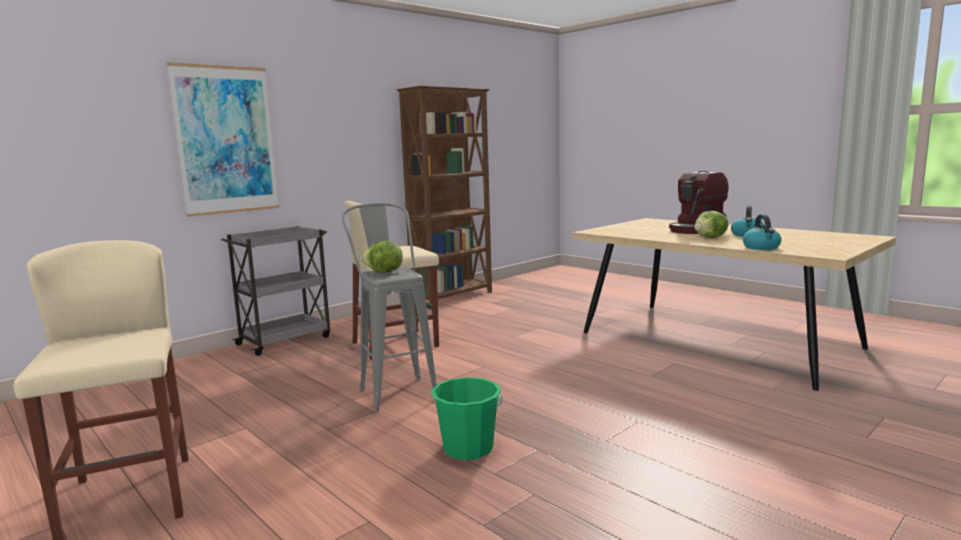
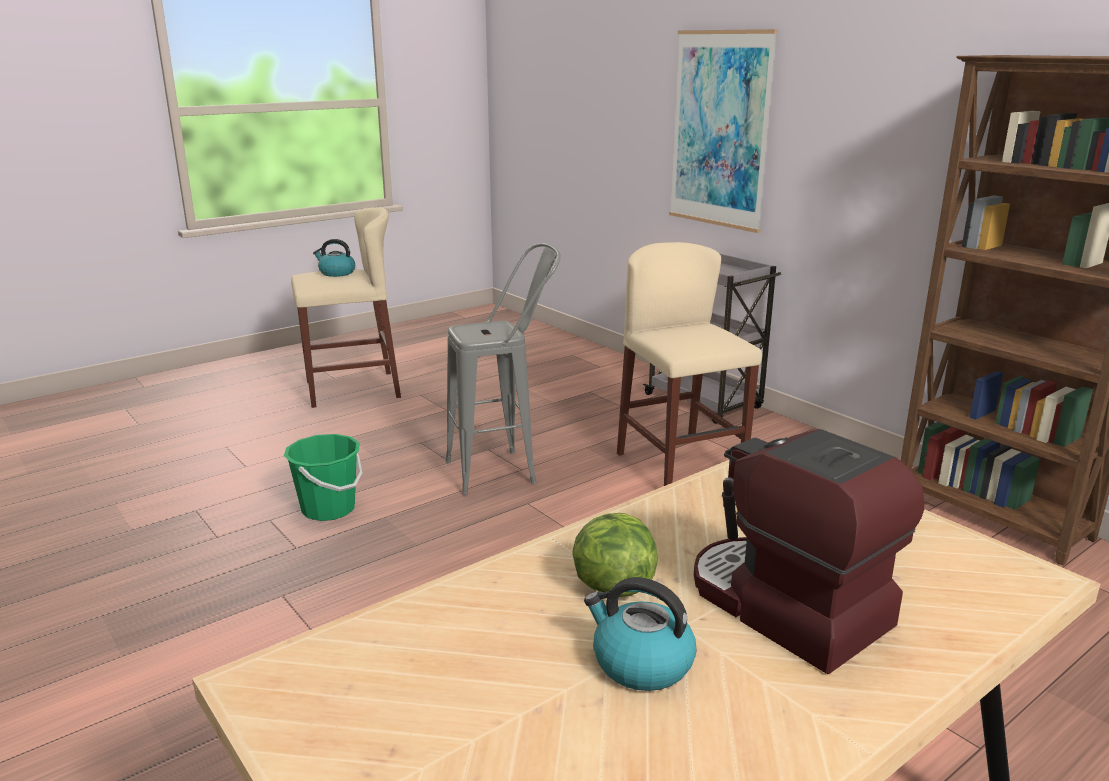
camera: 95 degrees right, 10 degrees up
lettuce [362,241,403,273] -> none
kettle [743,214,781,250] -> kettle moved to [313,239,355,277]

